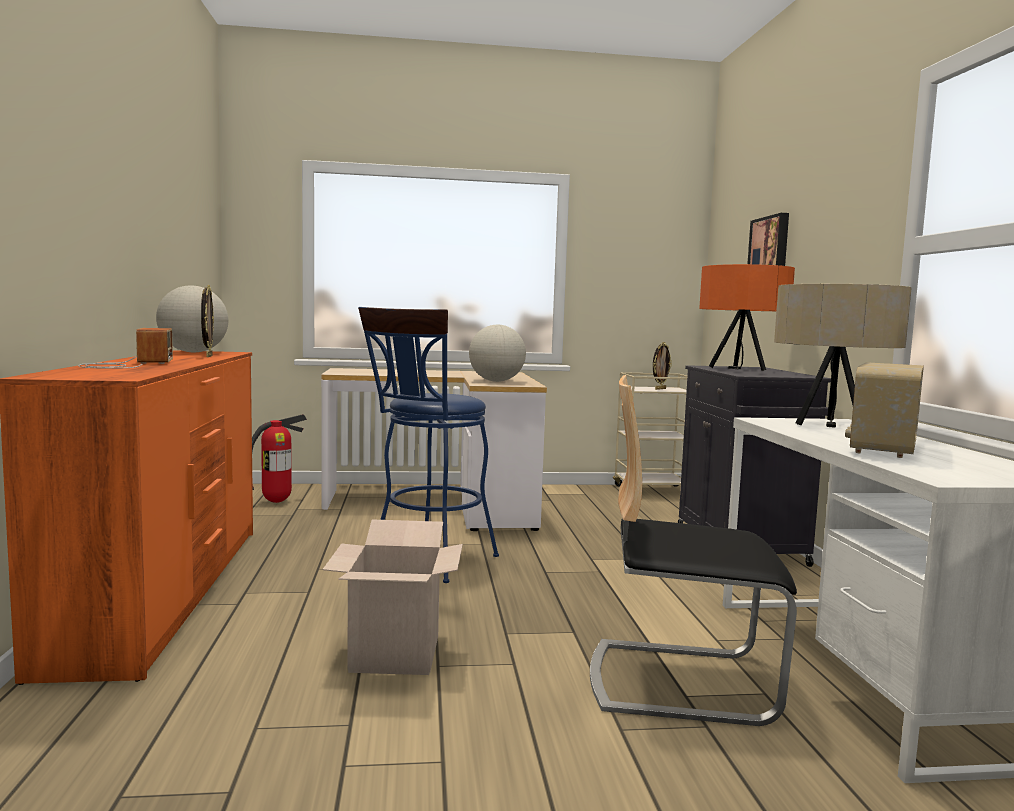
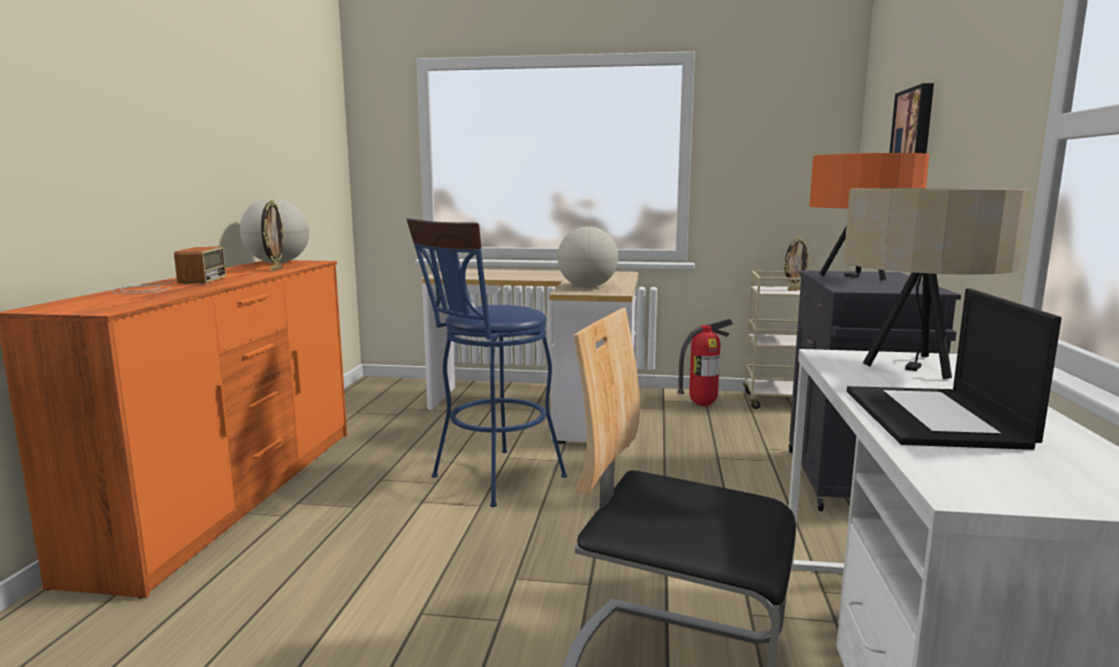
camera: 15 degrees right, 5 degrees up
fire extinguisher [252,414,307,503] -> fire extinguisher moved to [677,319,733,406]
cardboard box [323,519,463,675] -> none
radio [845,362,924,458] -> laptop [847,289,1061,450]

